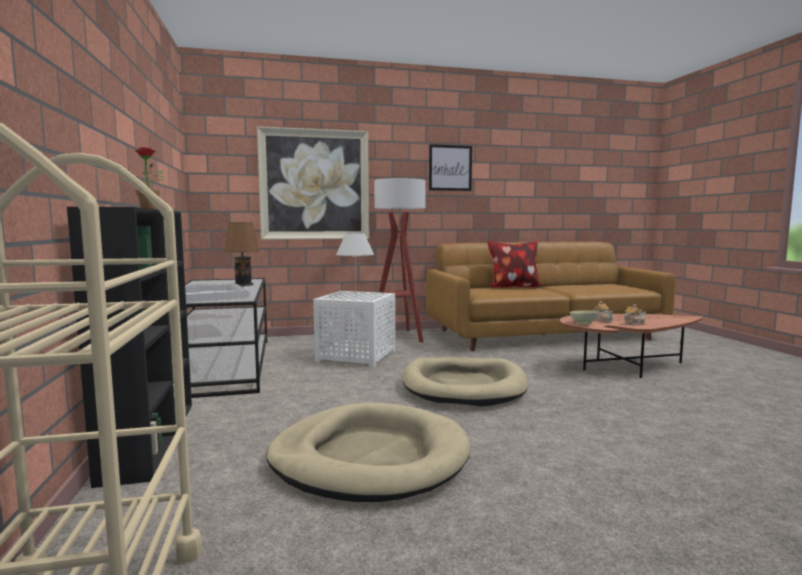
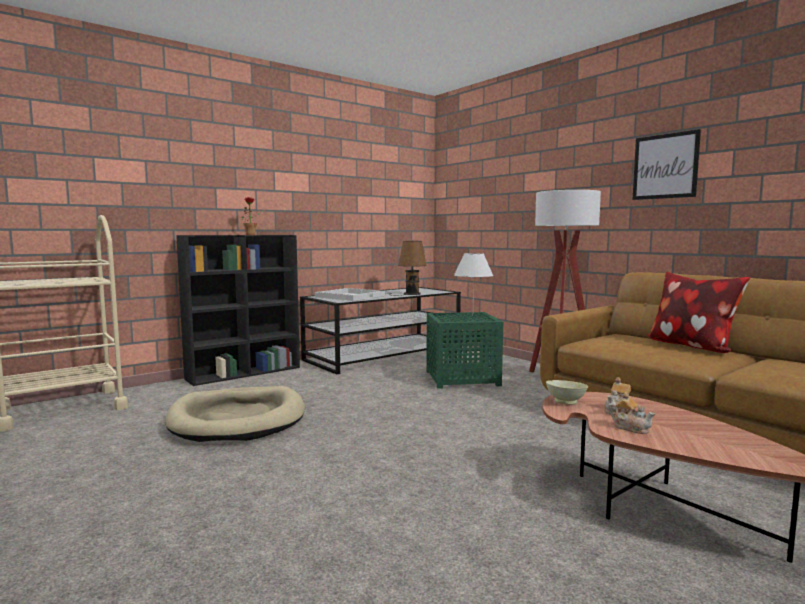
camera: 65 degrees right, 0 degrees up
picture [257,126,369,240] -> none
white side table [313,291,395,368] -> green side table [426,312,503,389]
beige dog bed [403,357,529,407] -> none

